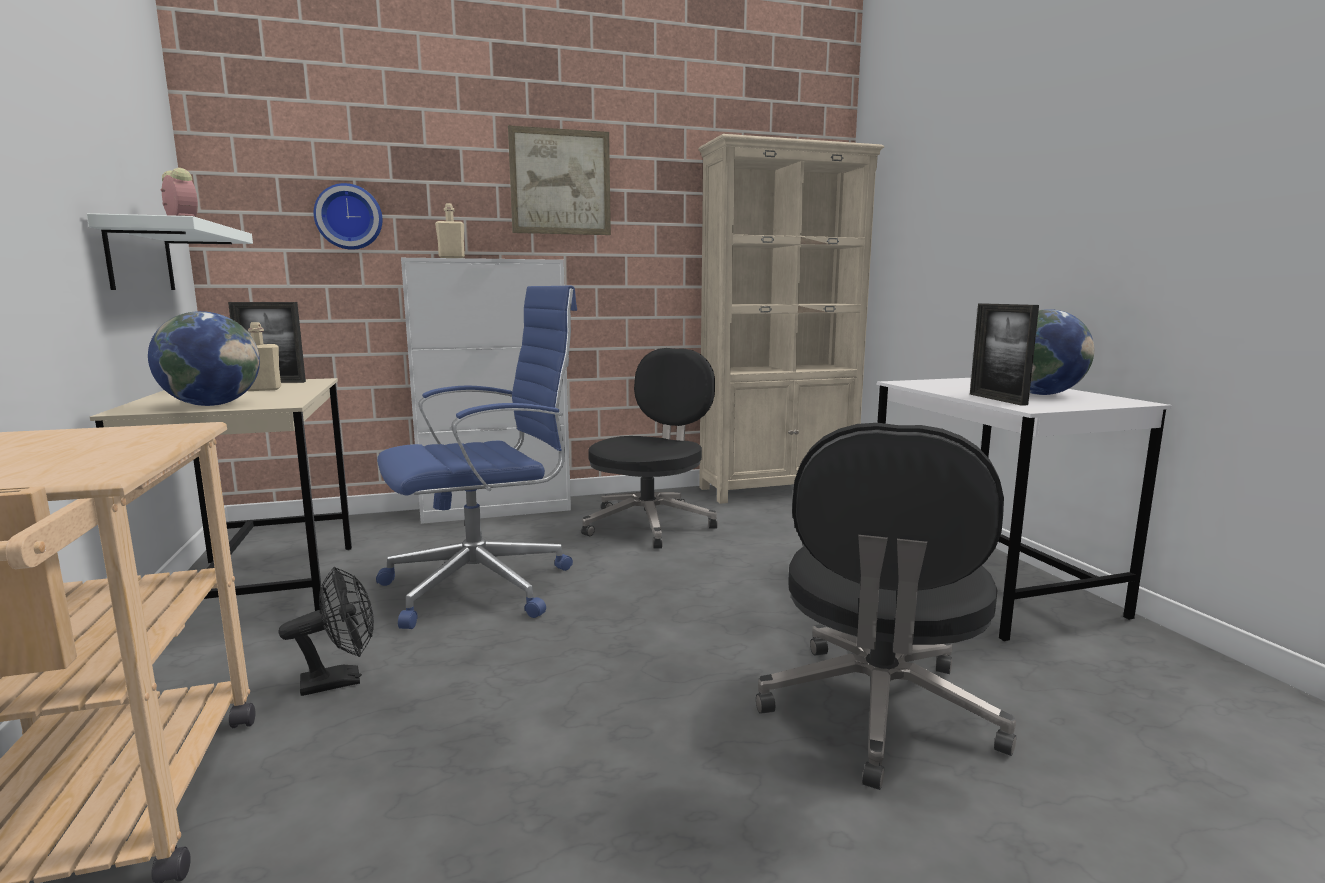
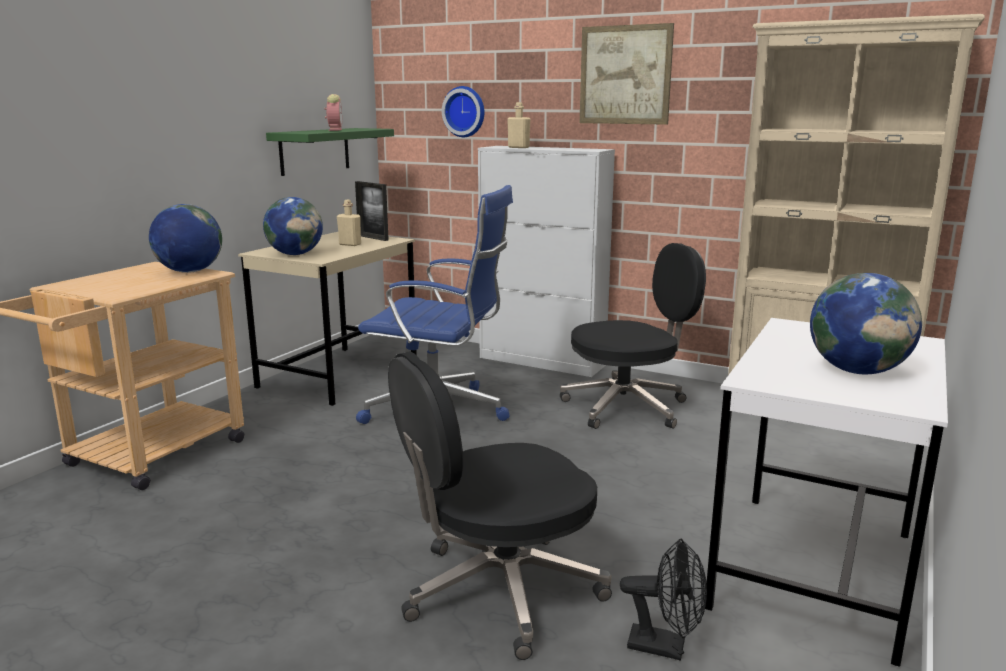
camera: 45 degrees right, 5 degrees up
white shelf [87,213,253,290] -> green shelf [266,128,394,176]
black fan [279,566,374,696] -> black fan moved to [620,539,707,661]
picture frame [970,304,1039,406] -> none
none -> globe [149,204,222,273]

